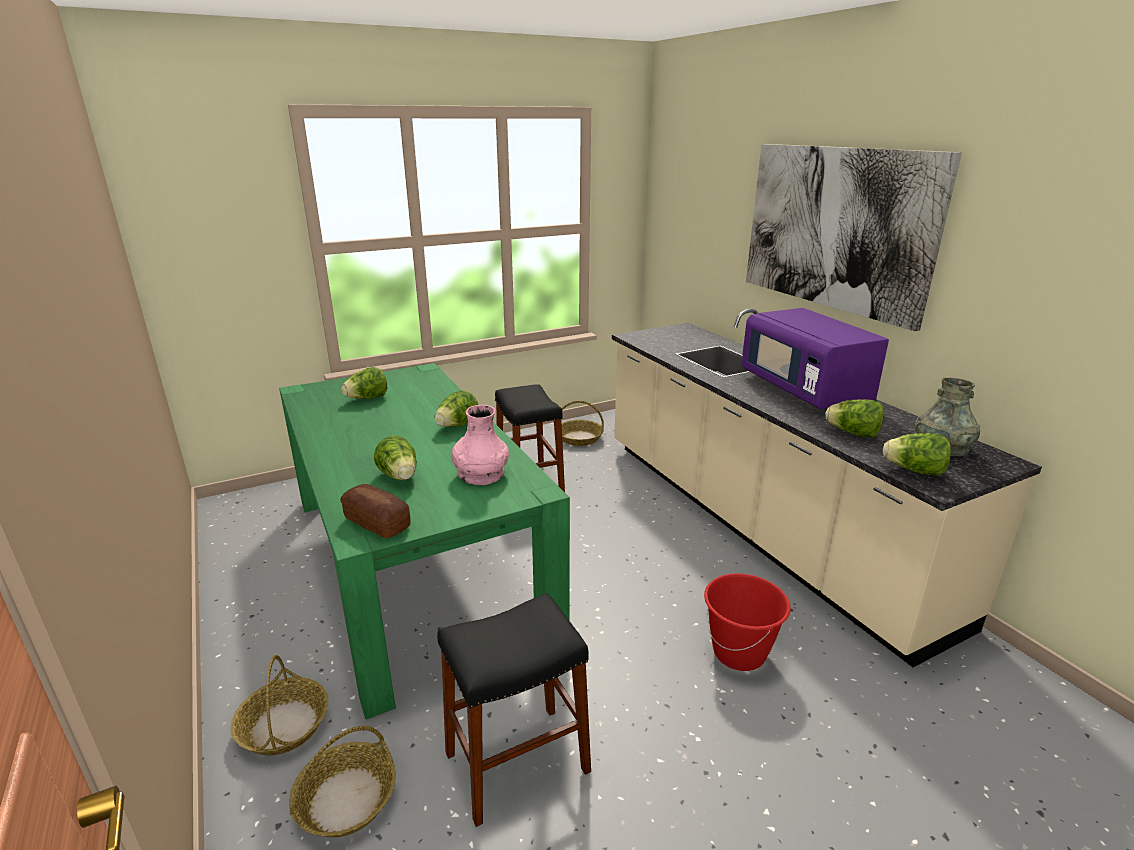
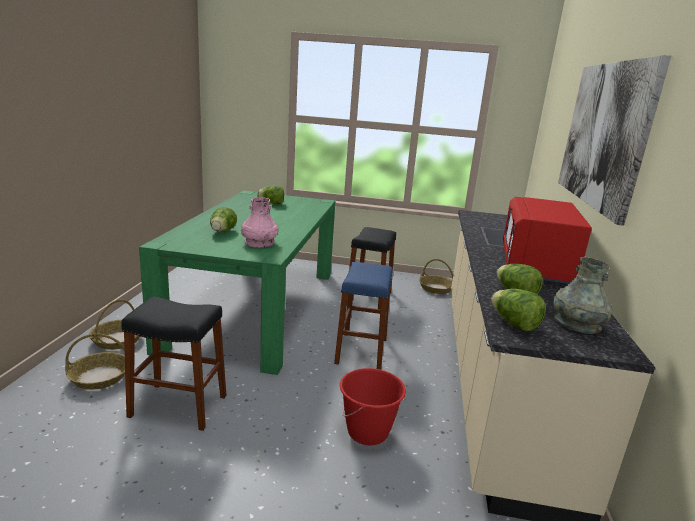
camera: 35 degrees right, 5 degrees down
bread [340,484,411,538] -> none
lettuce [435,390,478,427] -> none
purple microwave [741,308,889,409] -> red microwave [503,197,592,287]
none -> blue stool [334,262,393,370]

